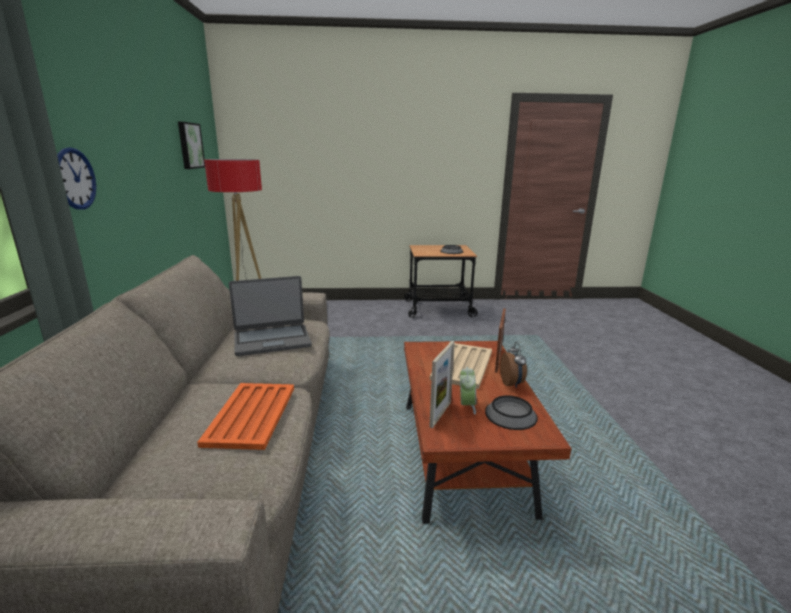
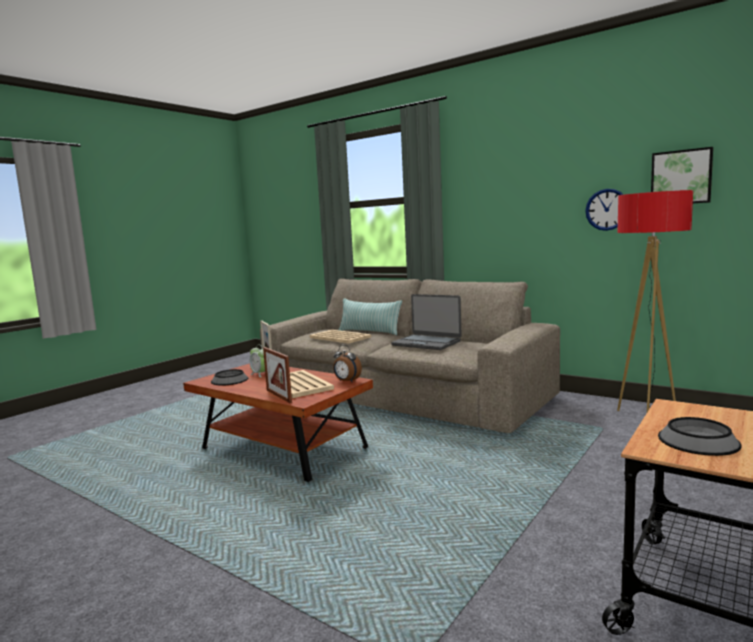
camera: 130 degrees right, 10 degrees down
wall clock [57,147,96,210] -> wall clock moved to [585,189,624,231]
orange tray [197,383,294,450] -> beige tray [310,330,371,343]
laptop [229,276,312,356] -> laptop turned 75 degrees counterclockwise [391,294,462,350]
alarm clock [500,342,527,388] -> alarm clock moved to [333,345,362,383]
none -> pillow [339,298,402,335]

